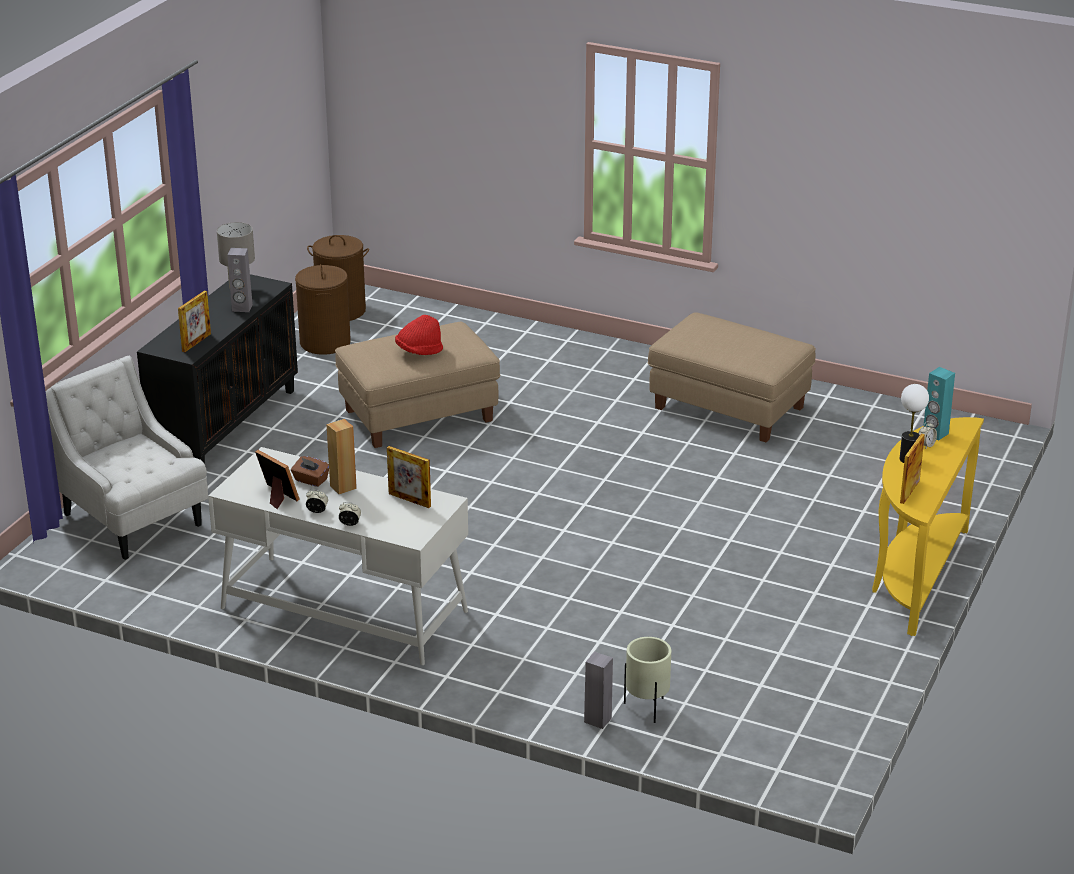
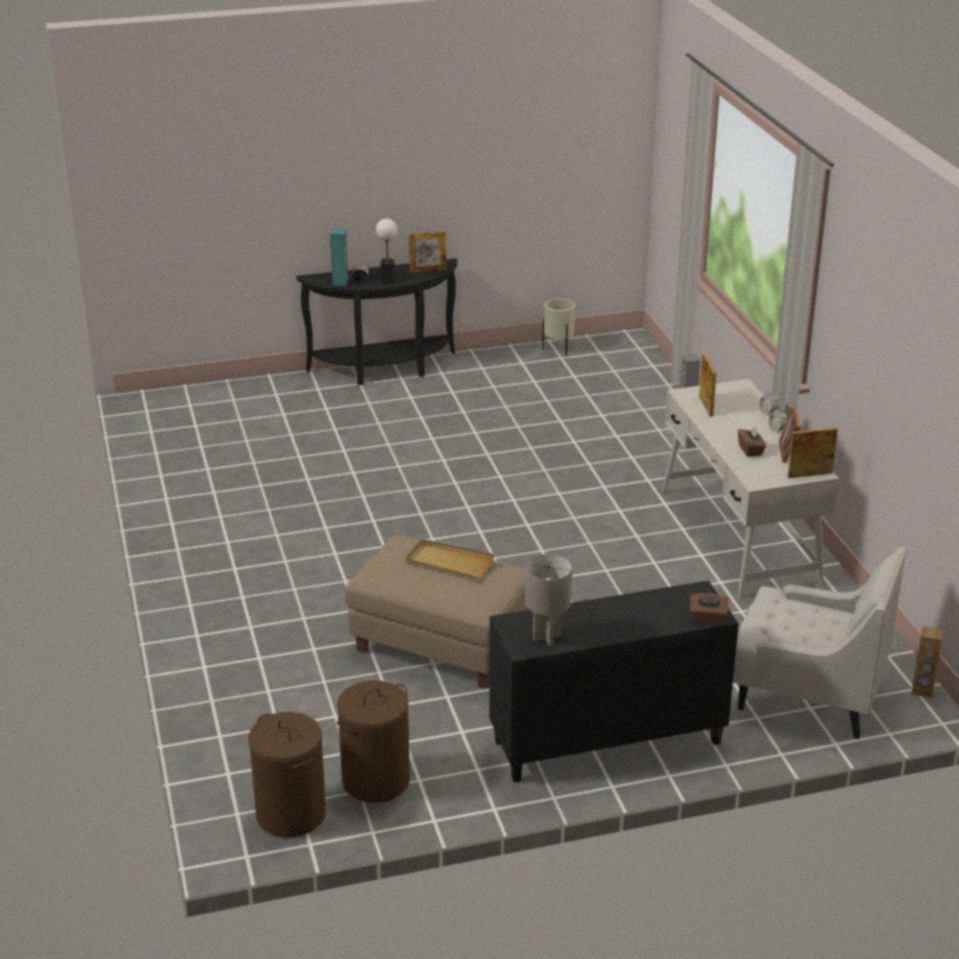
camera: 130 degrees left, 0 degrees up
white armchair [45,356,208,560] -> white armchair turned 75 degrees counterclockwise [733,547,906,739]
picture frame [178,290,211,352] -> picture frame moved to [788,427,838,478]
grey speaker [227,248,253,312] -> none
brown speaker [326,419,357,494] -> brown speaker moved to [912,626,943,698]
red hat [395,315,443,355] -> beige tray [405,539,495,579]
beige planter [624,637,671,723] -> beige planter moved to [542,298,575,356]
beige ottoman [648,312,816,443] -> none
yellow console table [872,417,984,636] -> black console table [296,258,457,385]
none -> brown tissue box [690,593,729,624]

